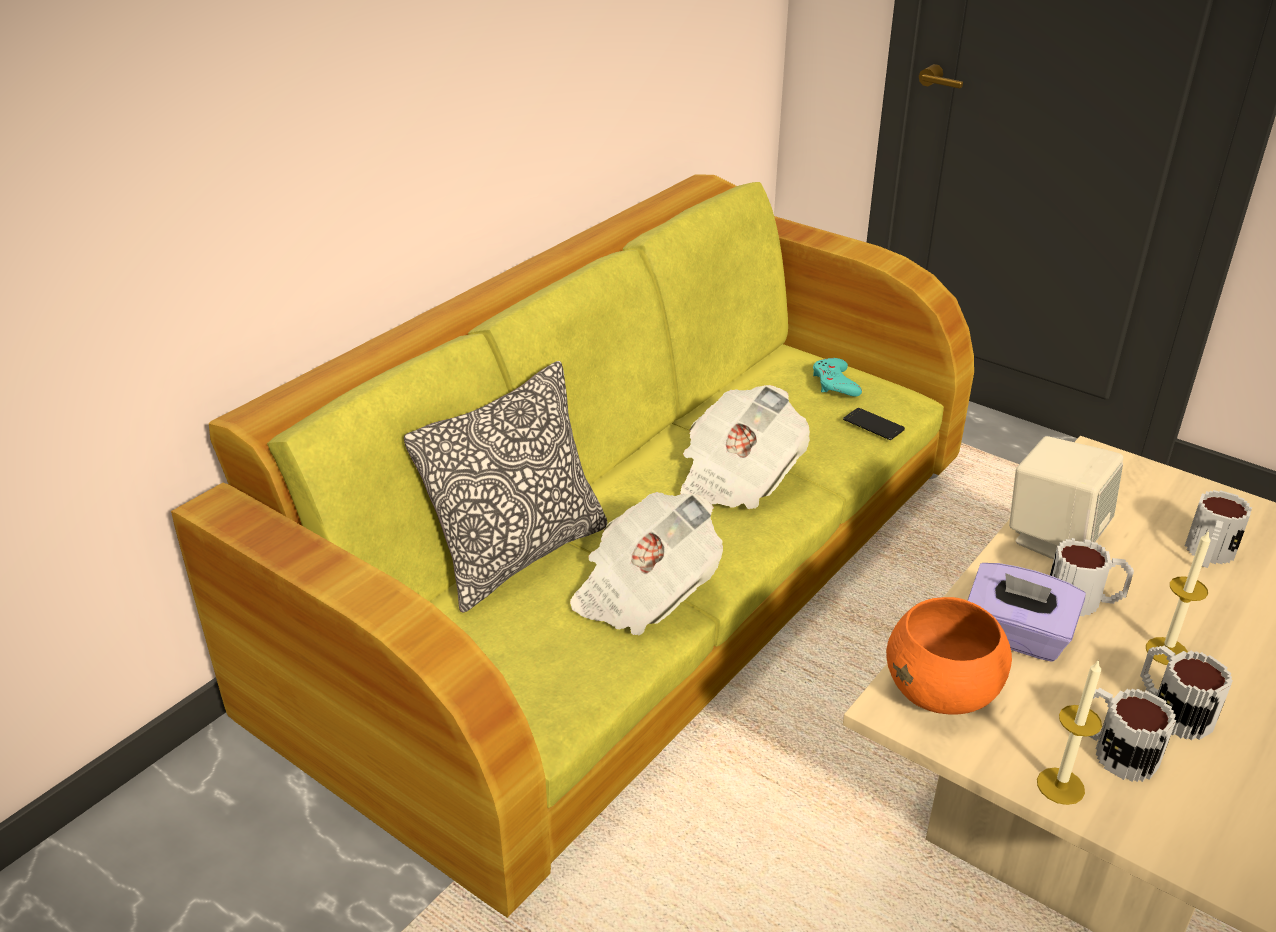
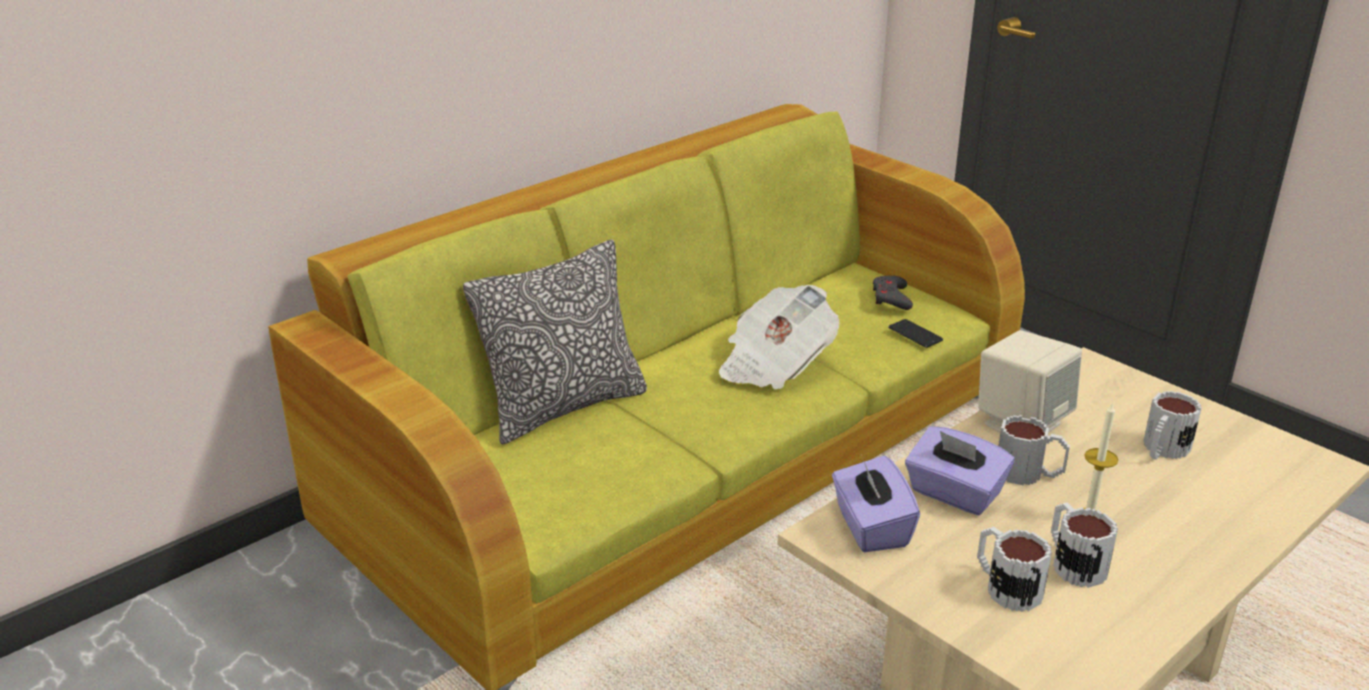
camera: 10 degrees right, 5 degrees down
newspaper [570,492,723,636] -> none
turquoise game controller [813,358,862,397] -> grey game controller [873,275,913,310]
orange bowl [886,597,1012,715] -> purple tissue box [832,456,920,552]
candle [1037,659,1102,805] -> none

